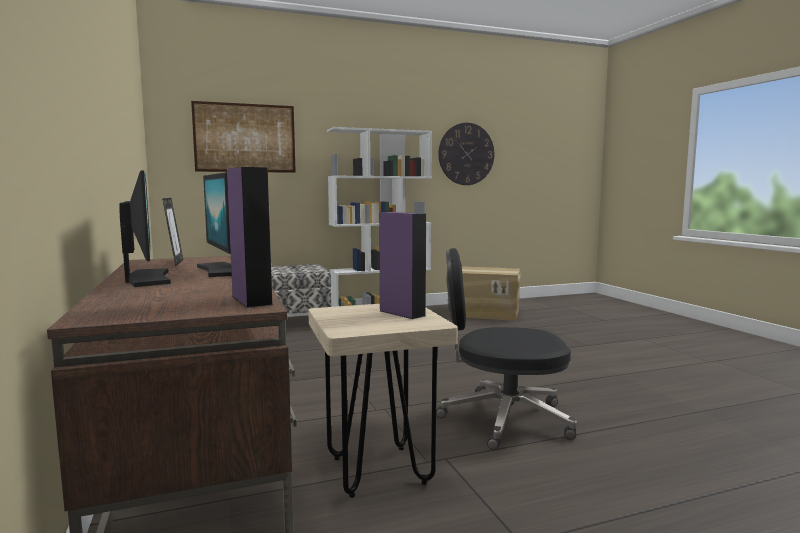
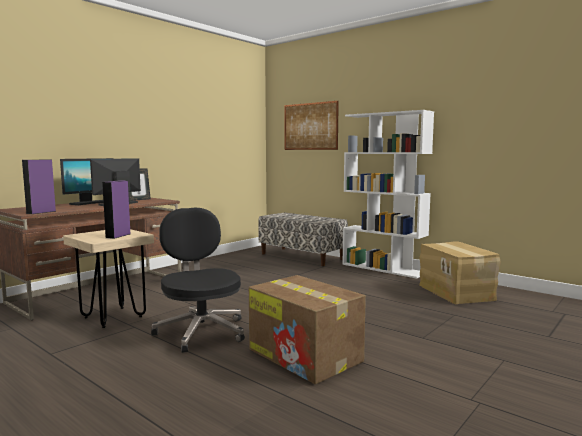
camera: 60 degrees right, 0 degrees up
wall clock [438,123,494,185] -> none
none -> cardboard box [249,275,366,384]

